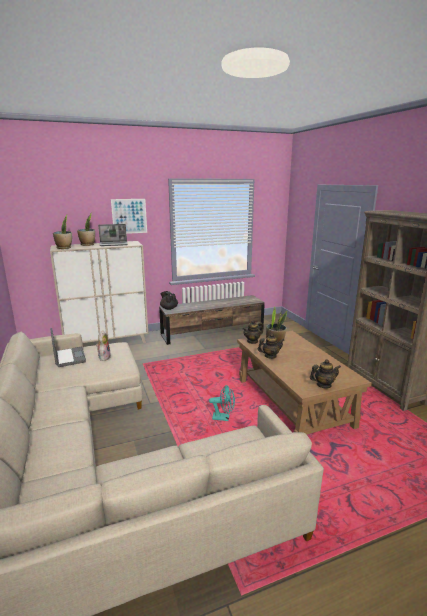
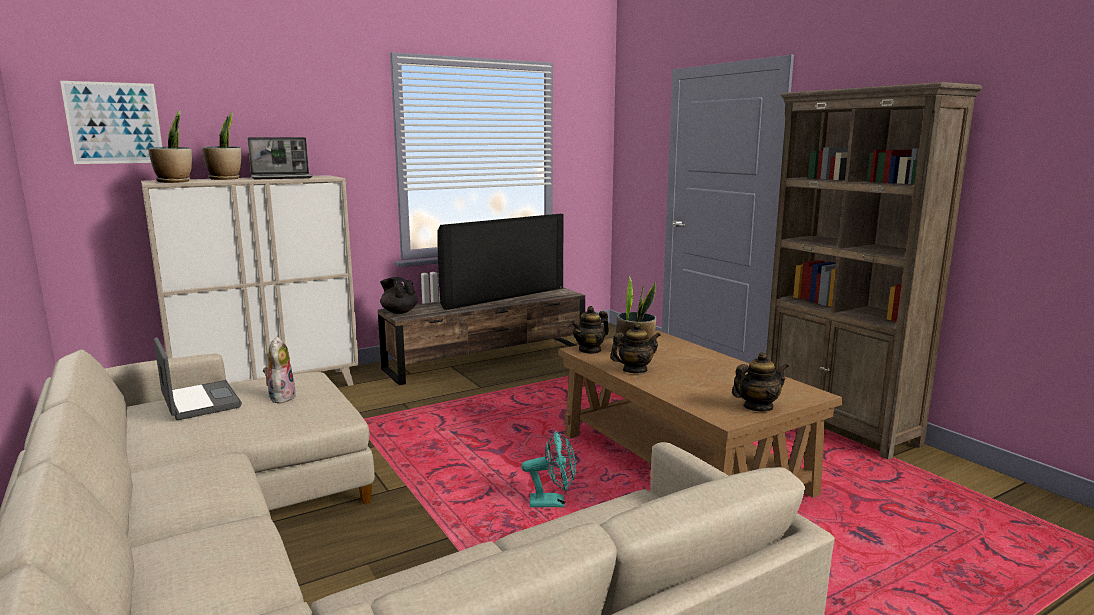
camera: 10 degrees left, 5 degrees down
picture [111,199,147,234] -> picture moved to [60,81,162,164]
none -> television [437,214,564,310]

